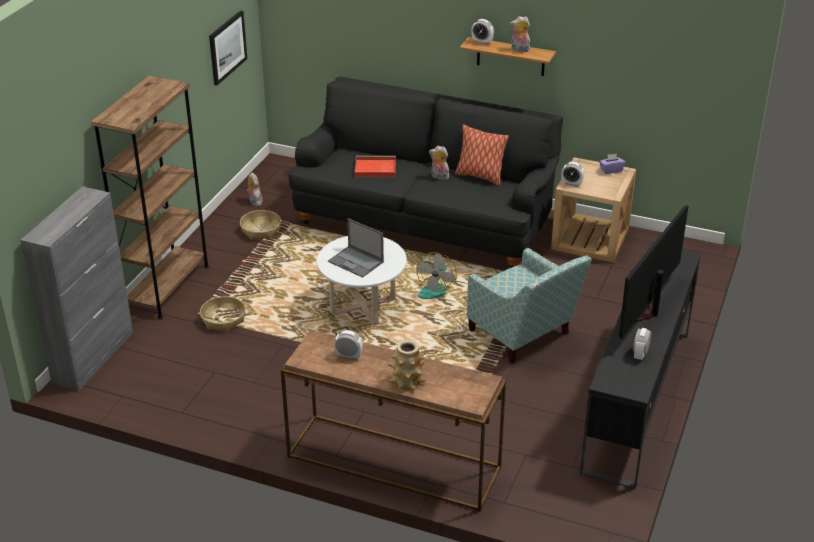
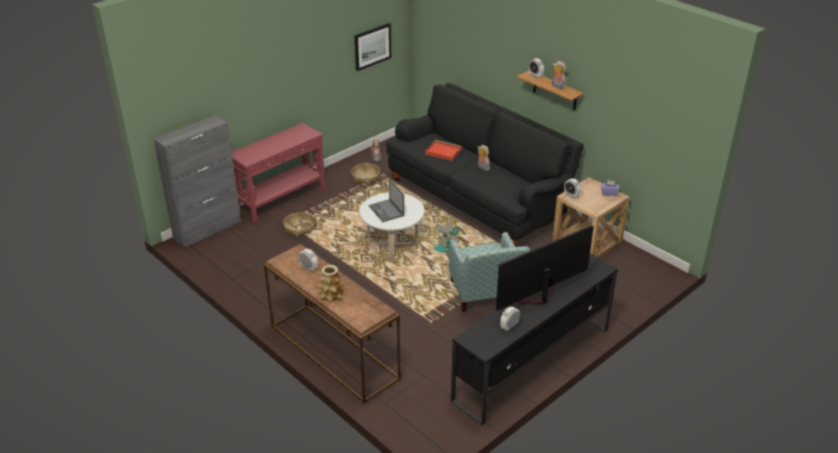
camera: 25 degrees right, 0 degrees up
brown bookcase [91,75,209,319] -> red console table [232,123,326,222]
pillow [455,125,509,186] -> none

